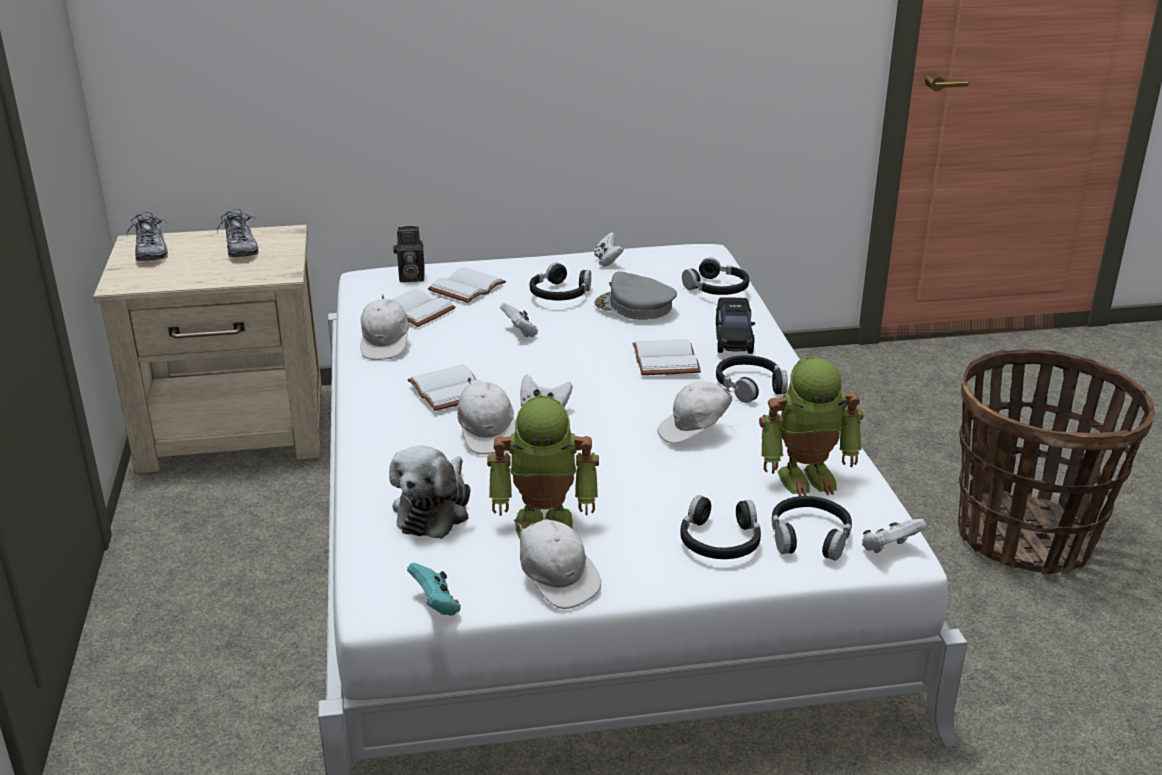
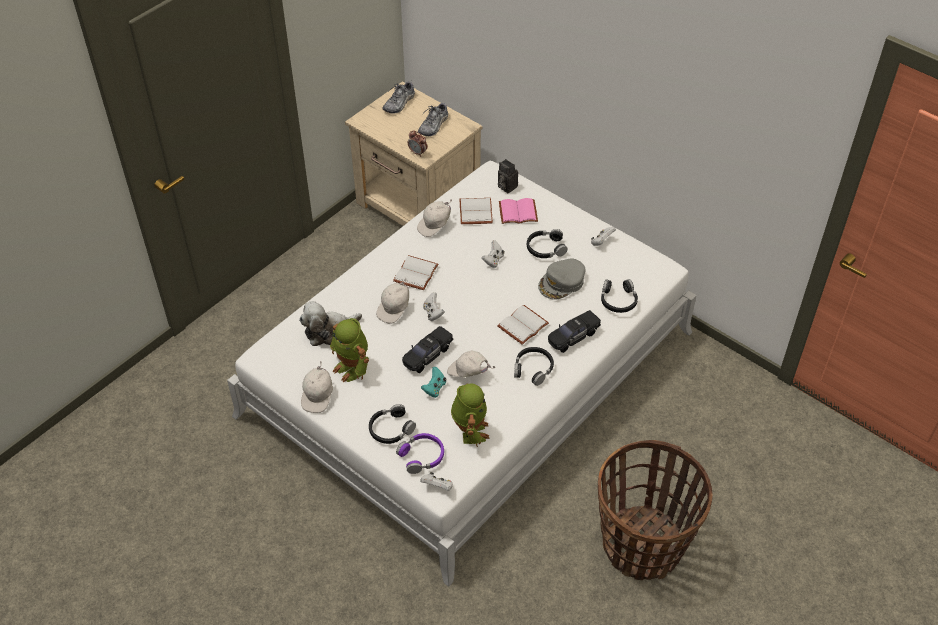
camera: 50 degrees right, 20 degrees up
turquoise game controller [407,563,461,616] -> turquoise game controller moved to [421,367,447,398]
white book [428,267,506,303] -> pink book [499,198,538,224]
grey cap [594,271,677,320] -> grey cap turned 120 degrees counterclockwise [538,258,585,300]
toy robot [759,357,864,496] -> toy robot turned 135 degrees counterclockwise [451,383,490,447]
black headphones [772,496,852,561] -> purple headphones [396,433,444,474]
none -> black toy car [402,326,453,373]
none -> alarm clock [408,130,427,157]

